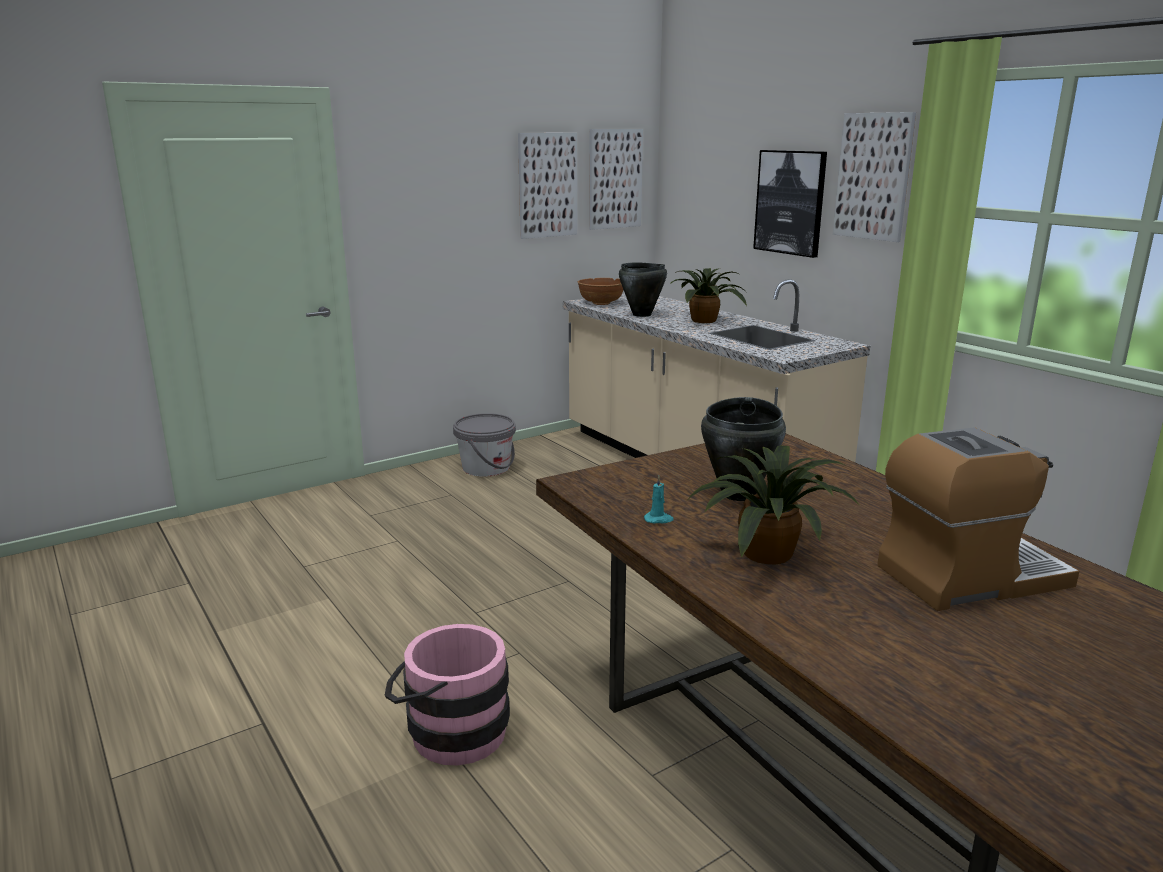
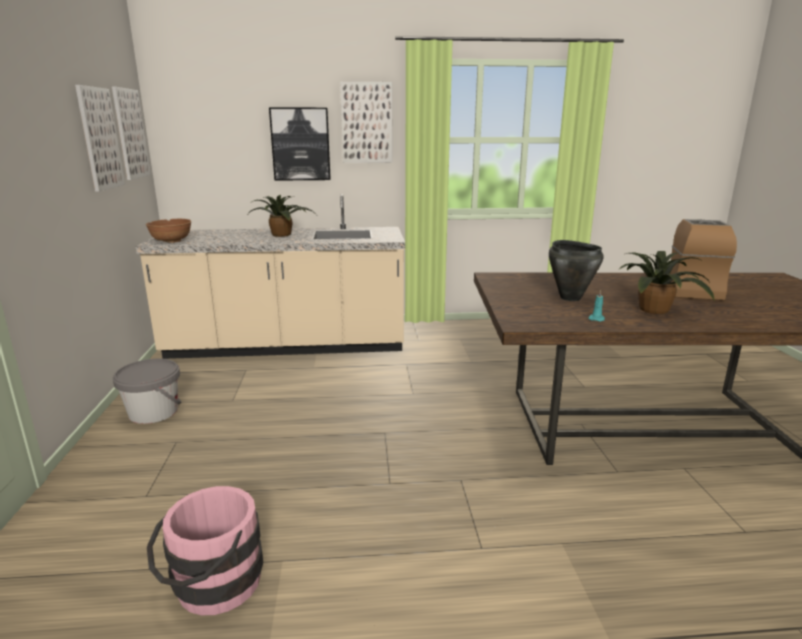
camera: 60 degrees left, 0 degrees up
pink bucket [385,624,510,766] -> pink bucket moved to [147,486,263,615]
black cooking pot [619,263,667,317] -> none

